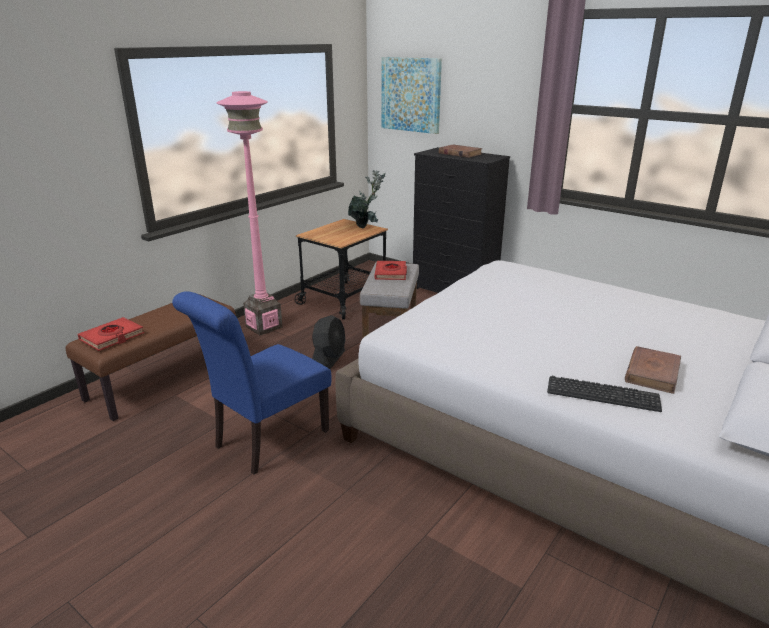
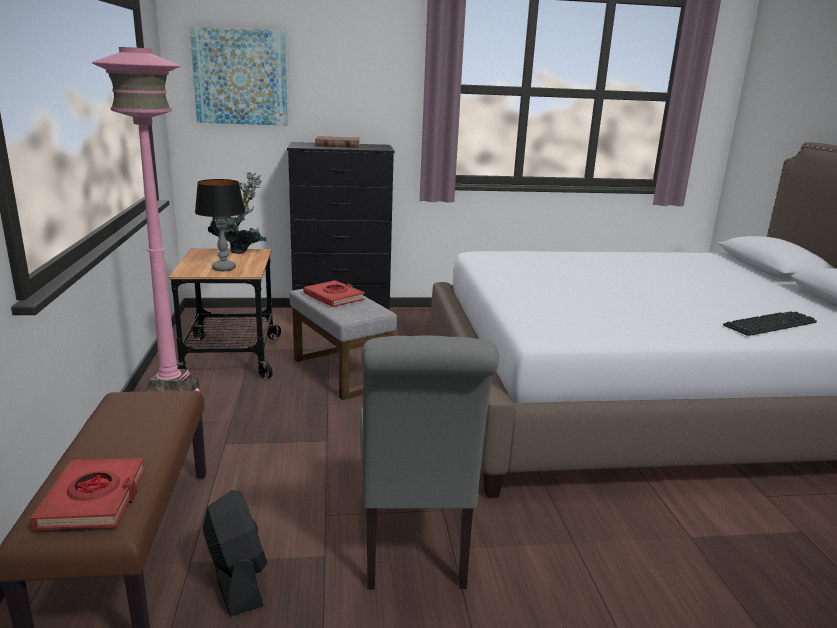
camera: 45 degrees left, 5 degrees down
blue chair [172,291,332,474] -> grey chair [360,336,499,590]
black fan [312,315,345,369] -> black fan moved to [202,490,267,616]
brown book [625,346,681,394] -> none
none -> table lamp [195,179,246,271]

